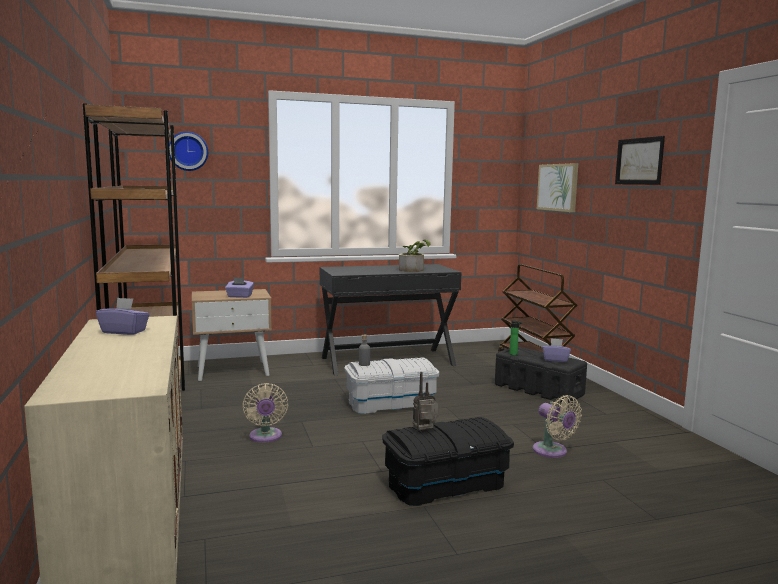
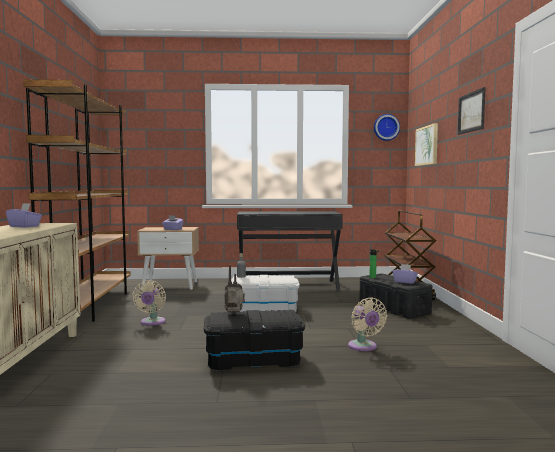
camera: 15 degrees right, 5 degrees down
wall clock [169,131,208,171] -> wall clock moved to [374,114,400,141]
potted plant [399,239,431,272] -> none

